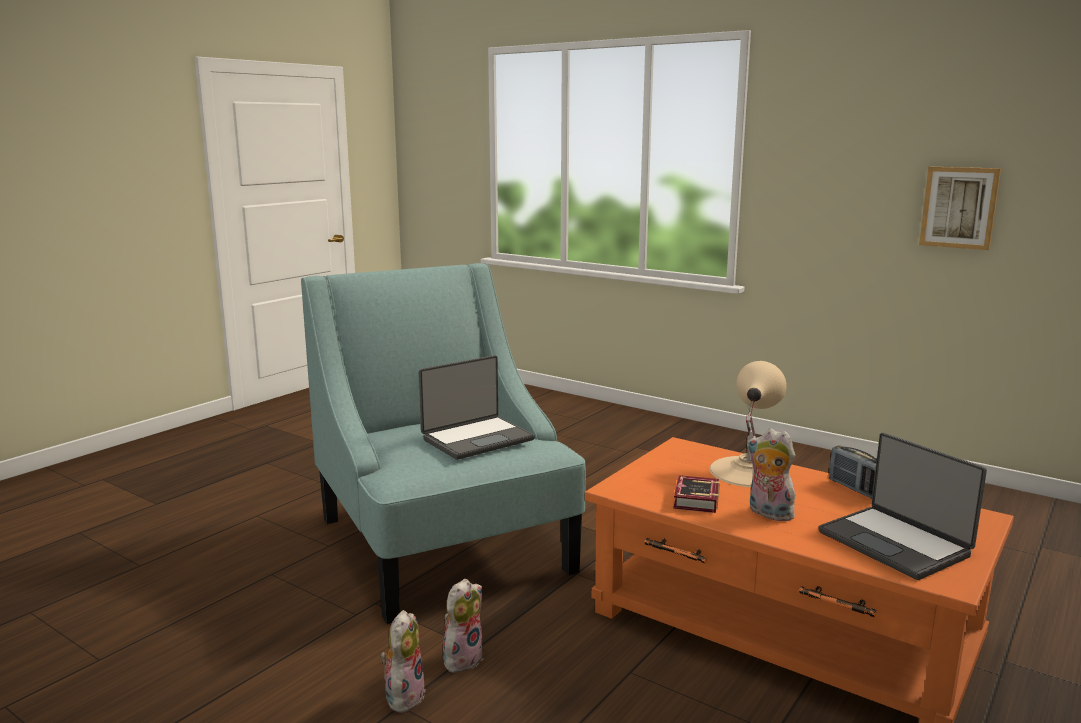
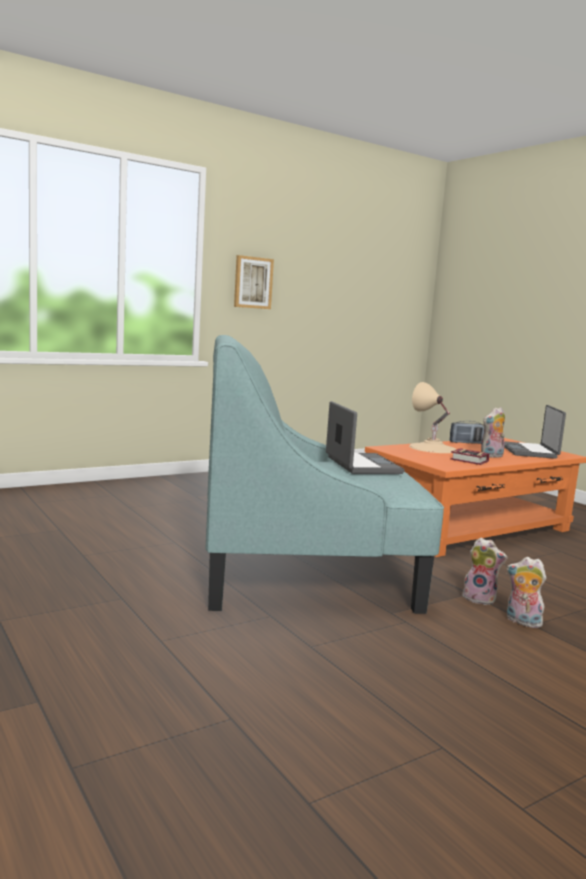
camera: 70 degrees left, 5 degrees down
plush toy [443,579,483,673] -> plush toy turned 150 degrees clockwise [462,537,507,605]
laptop [819,432,987,580] -> laptop turned 105 degrees clockwise [504,405,566,459]
picture [919,167,1001,250] -> picture moved to [234,255,274,309]

